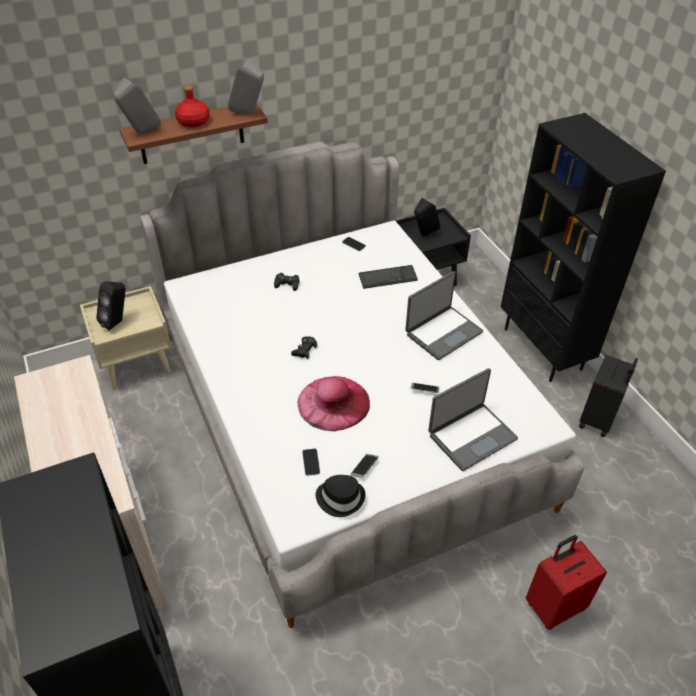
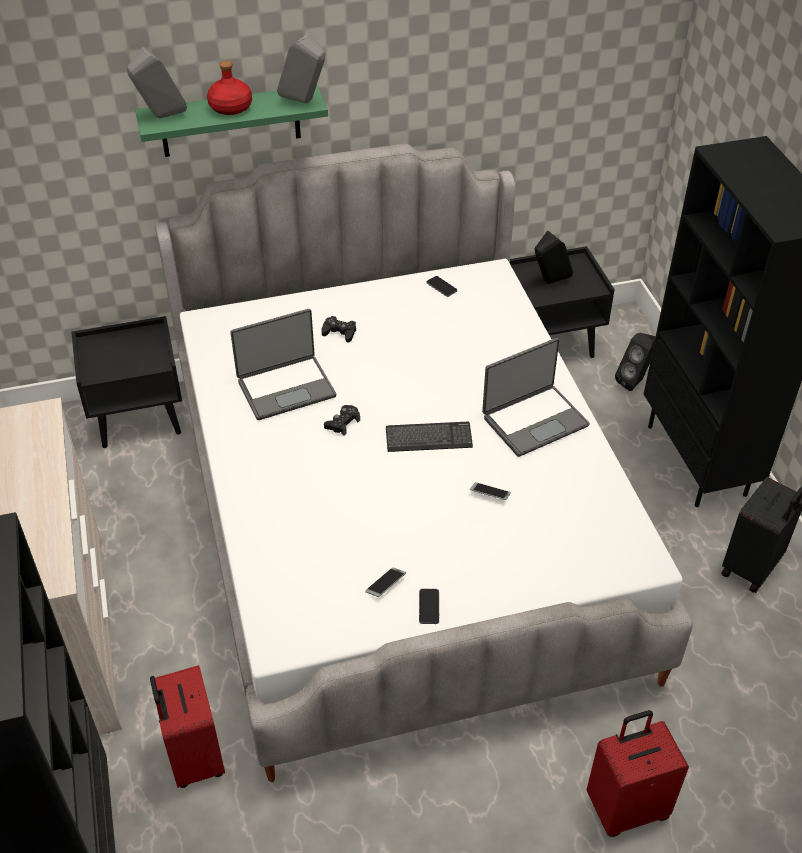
camera: 10 degrees right, 0 degrees up
beige nightstand [80,286,171,390] -> black nightstand [71,316,182,448]
black speaker [96,281,126,331] -> black speaker moved to [615,333,656,391]
brown shelf [119,104,268,164] -> green shelf [135,85,328,157]
pink hat [298,376,370,431] -> none
phone [302,449,320,476] -> phone moved to [419,589,439,624]
black hat [316,475,366,517] -> none
keyboard [359,265,418,289] -> keyboard moved to [386,422,473,452]
laptop [428,368,518,471] -> laptop moved to [230,309,336,420]
none -> red suitcase [150,665,225,788]

